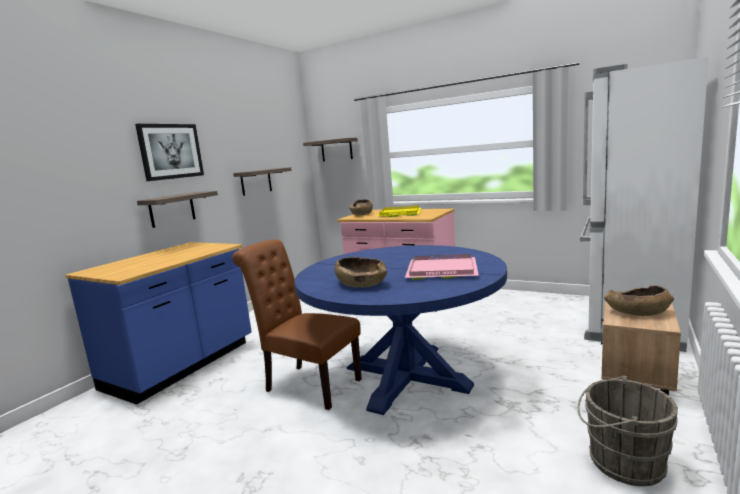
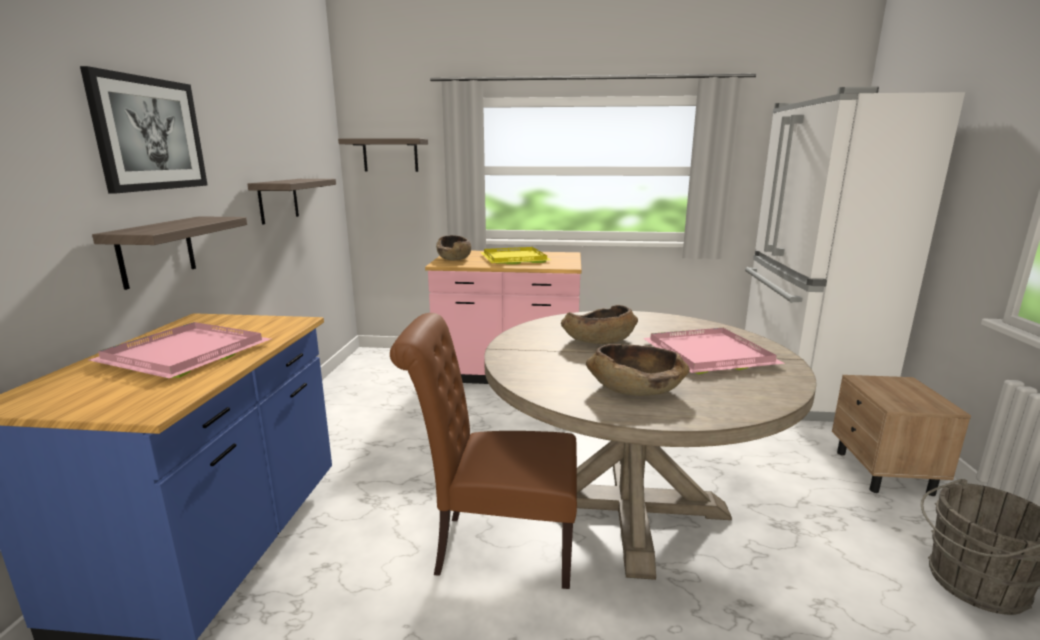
camera: 25 degrees left, 5 degrees up
blue dining table [294,245,507,415] -> beige dining table [484,311,816,580]
brown bowl [604,285,674,316] -> brown bowl moved to [561,305,638,344]
none -> pink tray [89,322,271,378]

